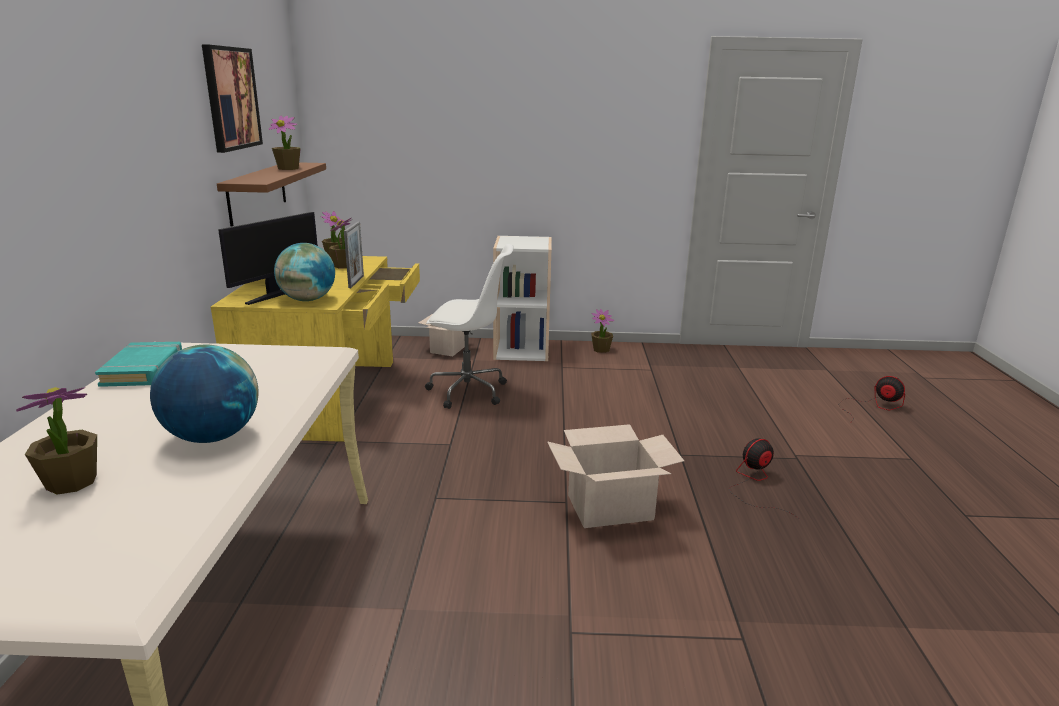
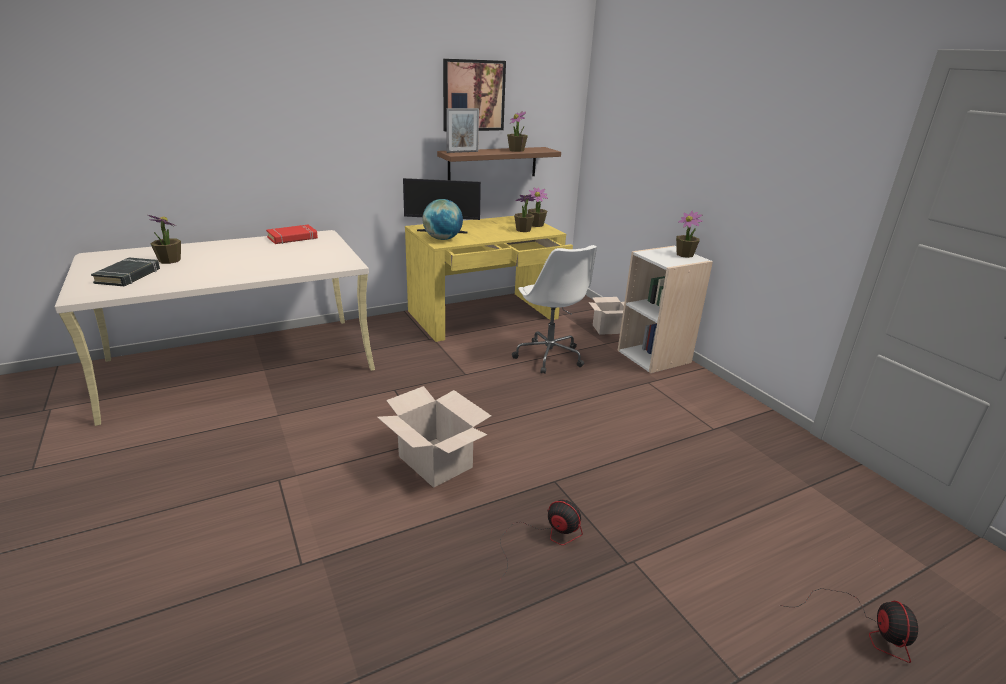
camera: 60 degrees right, 5 degrees up
turquoise book [95,342,182,387] -> red book [266,225,318,244]
globe [150,345,259,443] -> none
picture frame [344,222,364,288] -> picture frame moved to [446,108,479,153]
potted plant [591,309,614,353] -> potted plant moved to [676,211,703,258]
none -> black book [91,258,160,286]

